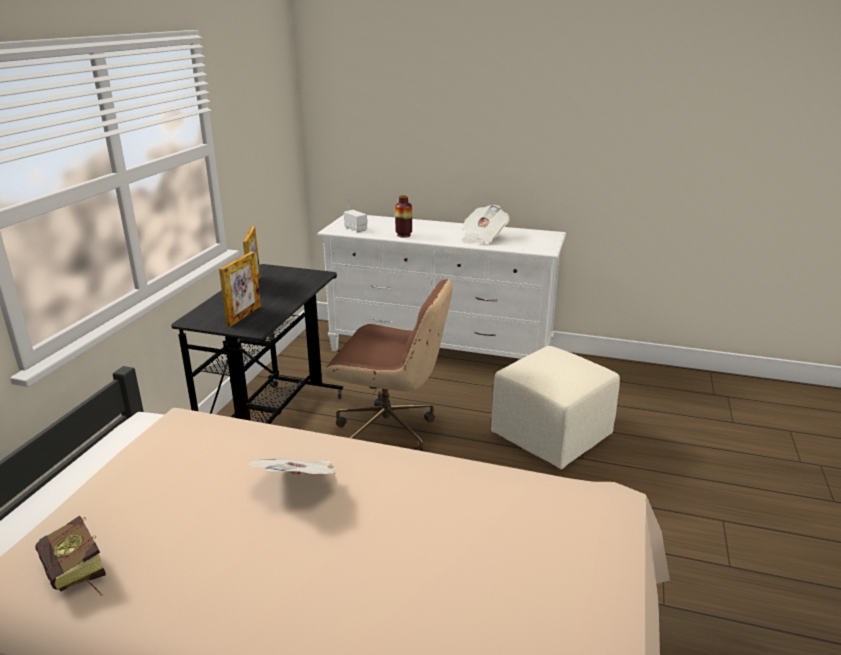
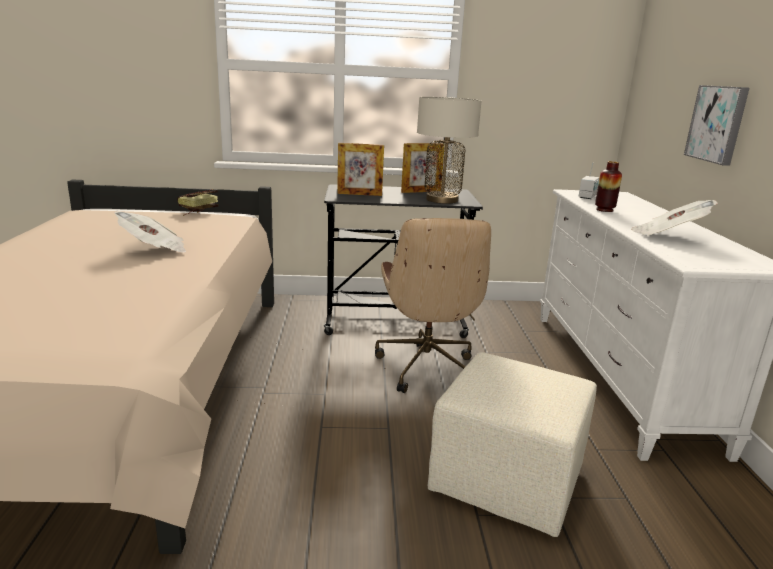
camera: 70 degrees right, 5 degrees down
book [36,516,106,596] -> book moved to [177,189,219,216]
none -> table lamp [417,97,482,204]
none -> picture [684,85,749,166]

